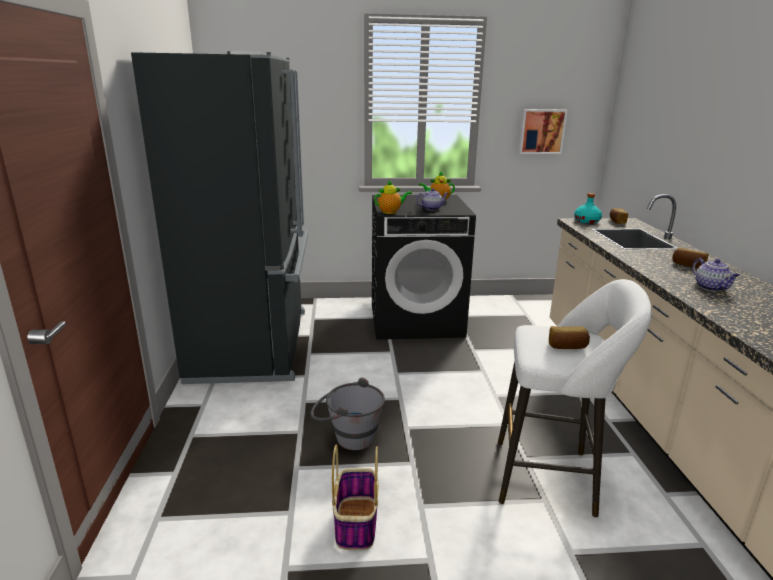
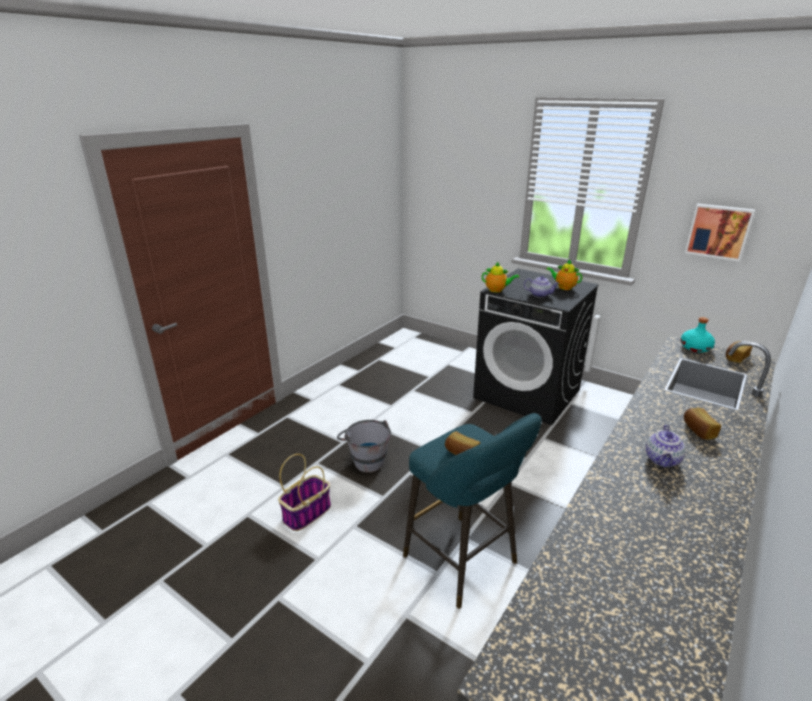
camera: 40 degrees right, 5 degrees up
black fridge [131,51,308,384] -> none
white stool [498,279,652,517] -> turquoise stool [403,413,542,609]

